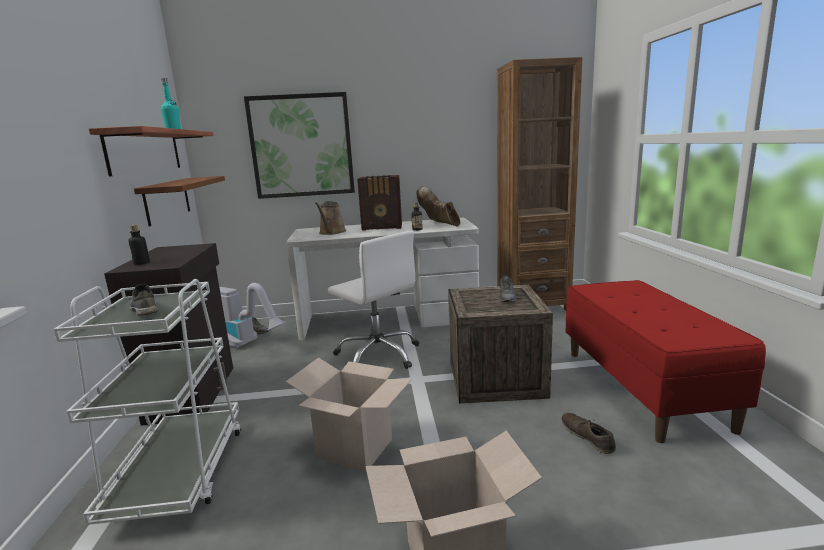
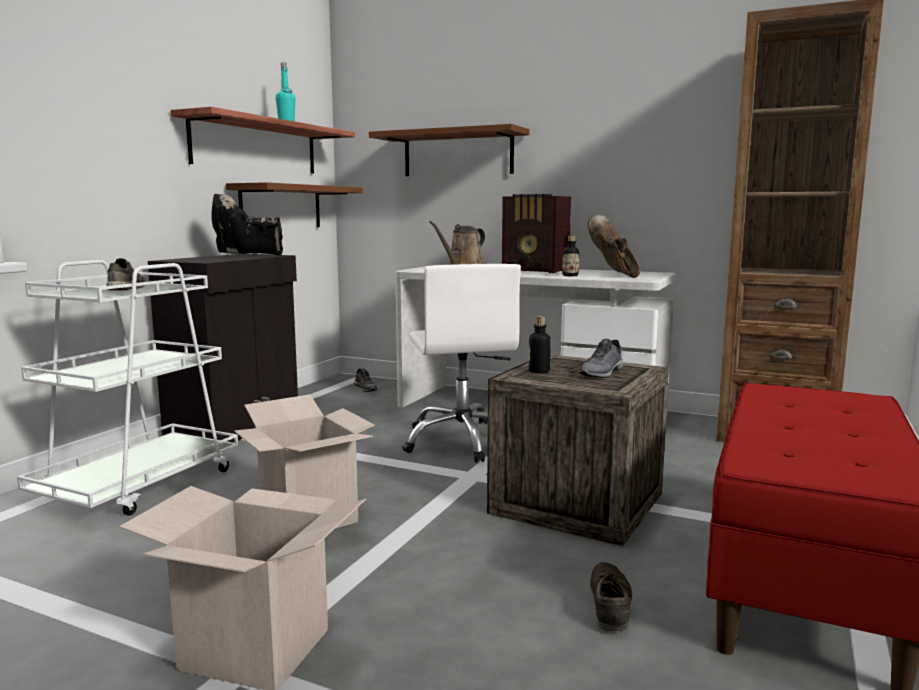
camera: 30 degrees right, 5 degrees down
bottle [128,225,150,265] -> bottle moved to [529,316,551,373]
vacuum cleaner [219,283,286,349] -> none
picture [244,92,355,199] -> brown shelf [369,124,529,176]
none -> black boot [211,194,283,256]

